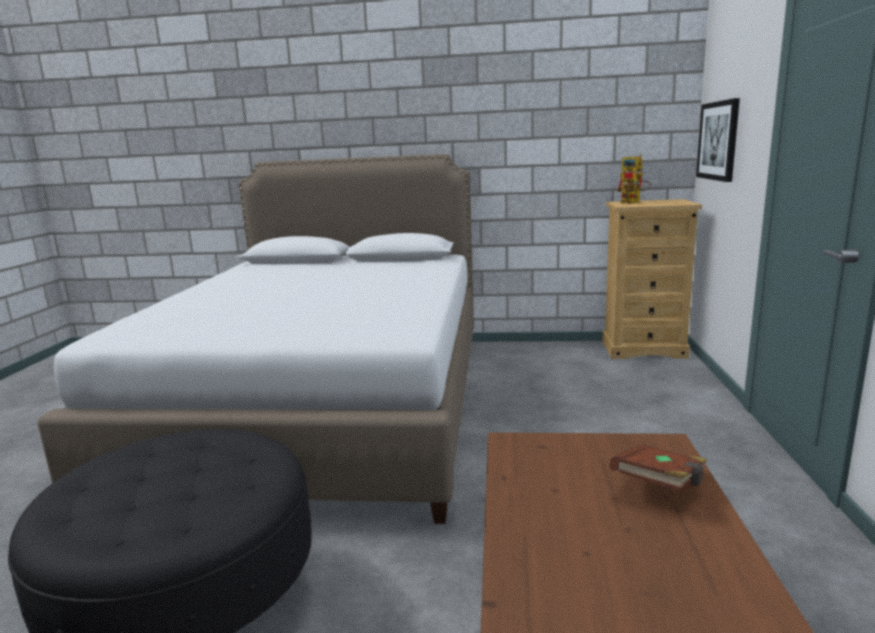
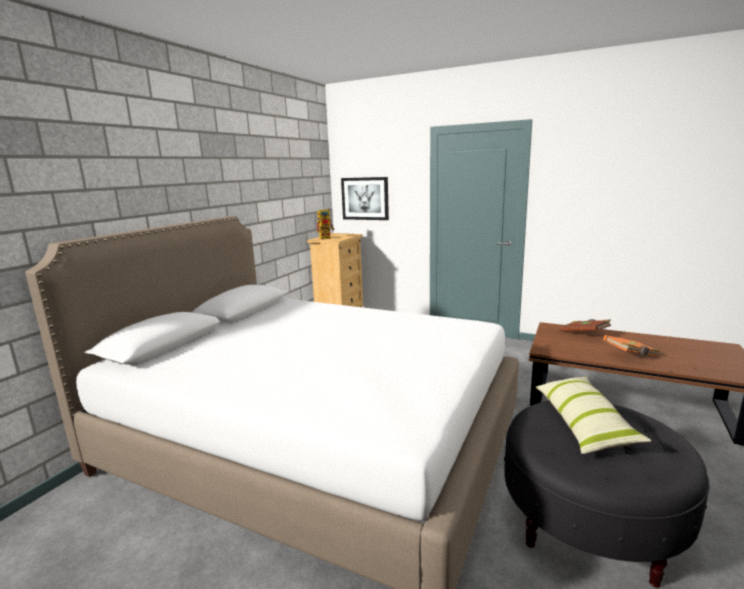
camera: 70 degrees left, 0 degrees up
none -> pillow [535,377,652,454]
none -> orange book [603,335,661,357]

